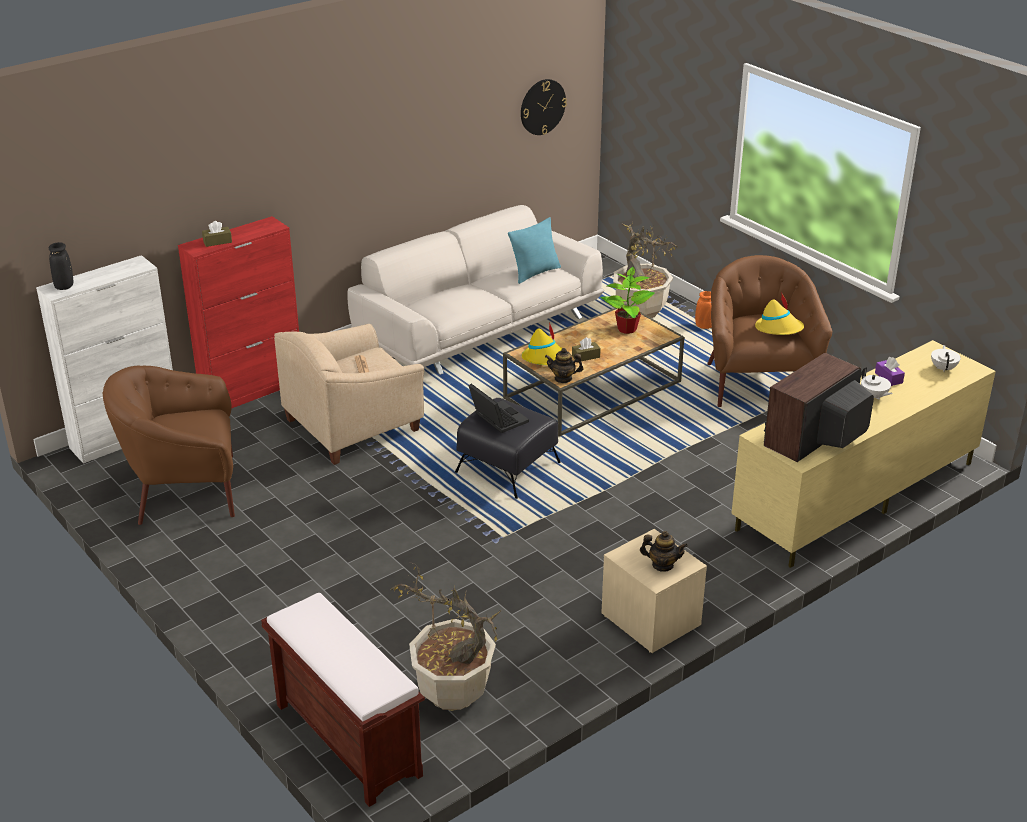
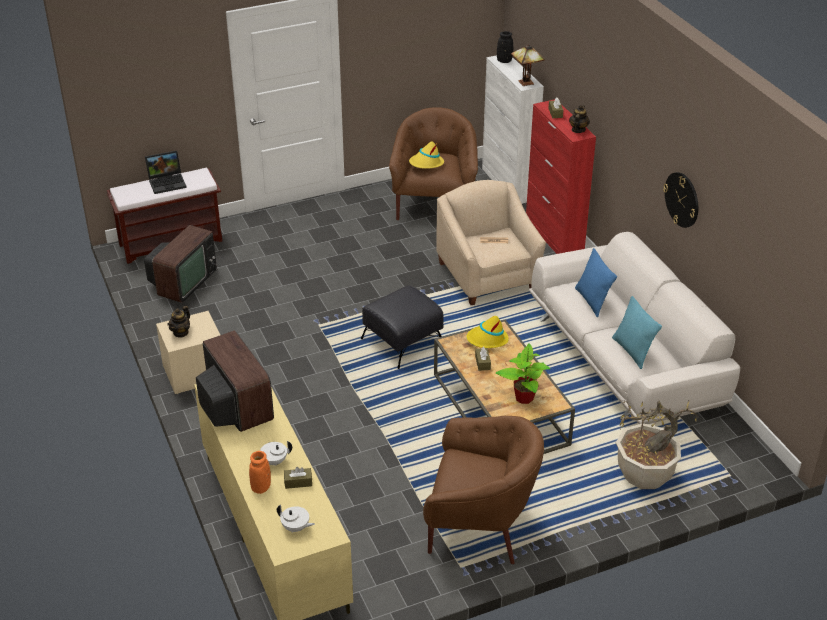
camera: 105 degrees right, 5 degrees up
potted plant [391,562,502,711] -> television [144,225,217,303]
laptop [468,384,529,433] -> laptop moved to [145,150,187,194]
wall clock [521,79,567,135] -> wall clock moved to [663,172,698,228]
teapot [545,348,583,383] -> teapot moved to [569,105,590,133]
orange vase [695,291,712,329] -> orange vase moved to [249,451,271,494]
yellow hat [755,292,804,335] -> yellow hat moved to [409,141,444,169]
purple tissue box [875,357,905,386] -> brown tissue box [284,467,312,489]
none -> table lamp [511,44,545,86]
none -> blue pillow [575,248,617,317]

